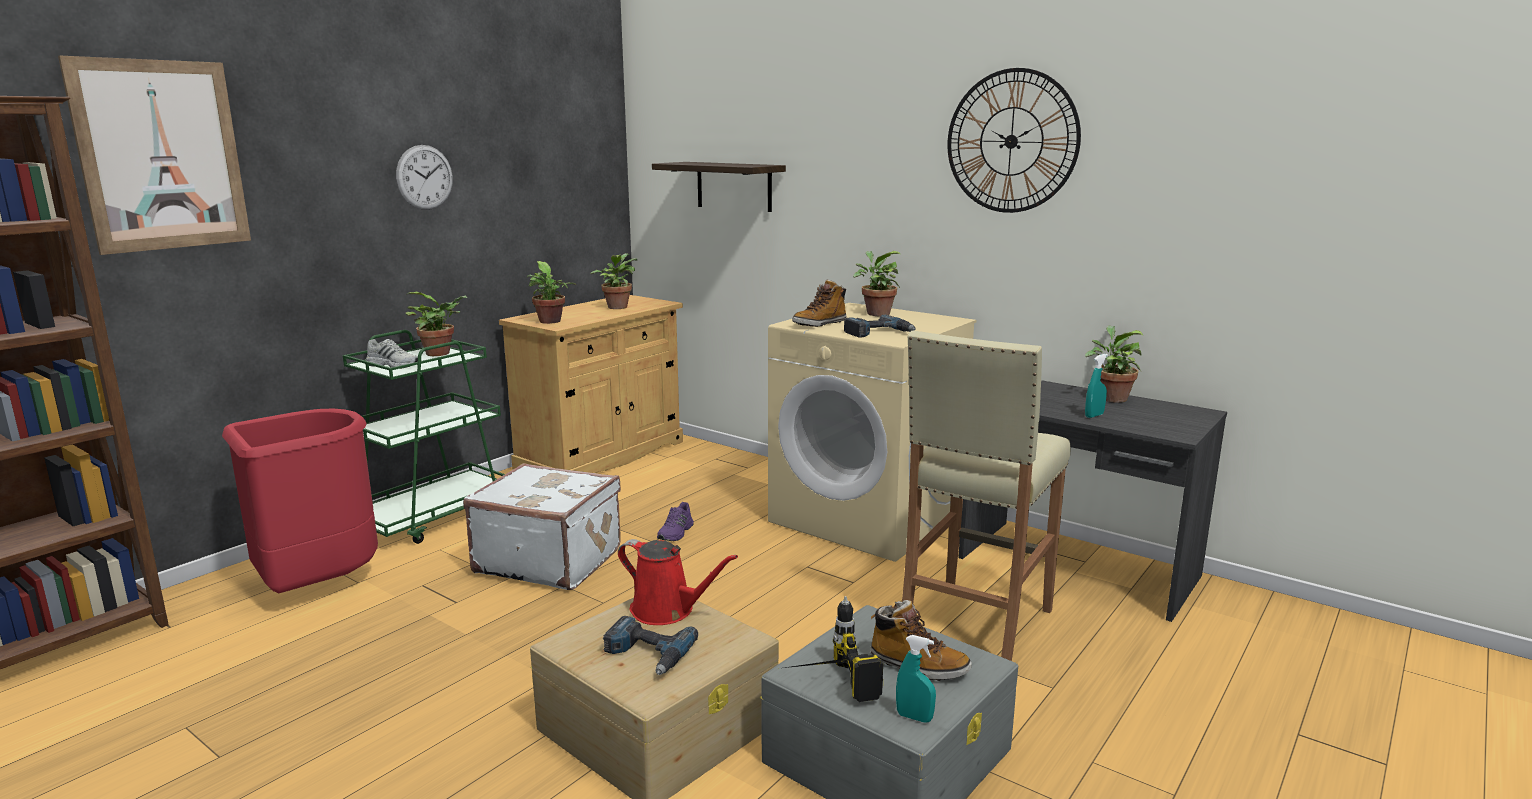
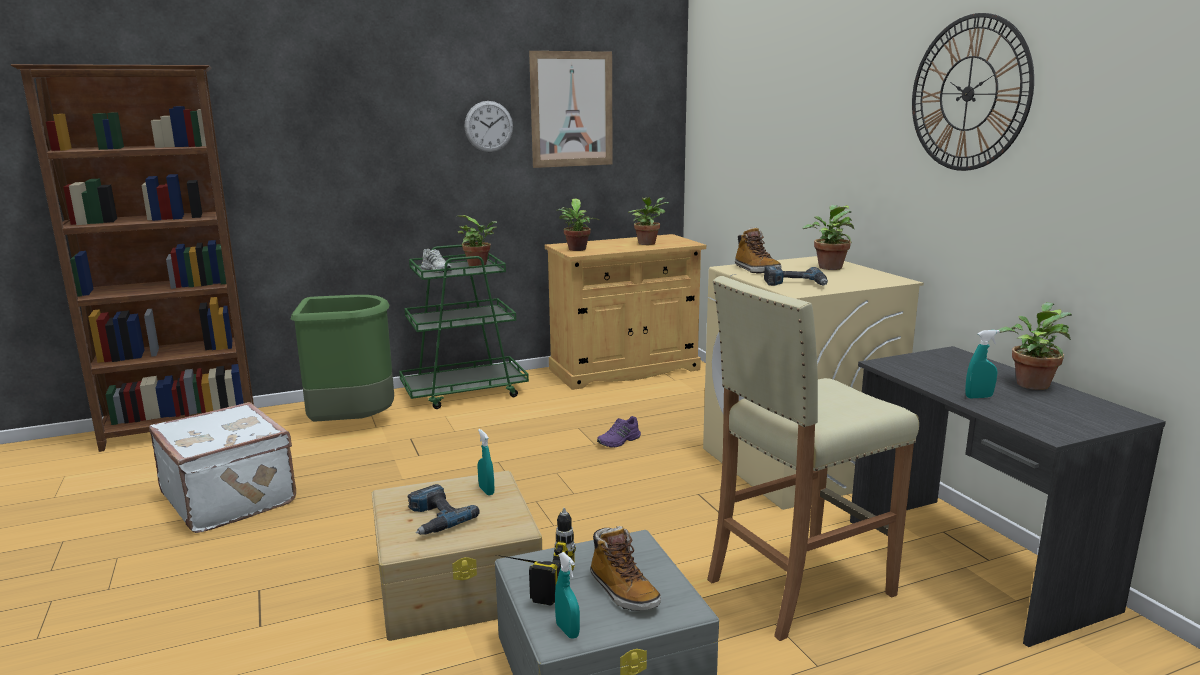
camera: 30 degrees right, 0 degrees up
picture [58,56,251,255] -> picture moved to [529,51,613,168]
red trash can [222,409,378,593] -> green trash can [291,295,394,422]
white suitcase [463,463,621,590] -> white suitcase moved to [149,402,296,533]
red watering can [618,539,738,625] -> turquoise spray bottle [478,429,494,496]
shelf [652,162,786,212] -> none
boot [792,279,846,327] -> boot turned 105 degrees counterclockwise [735,227,782,273]

